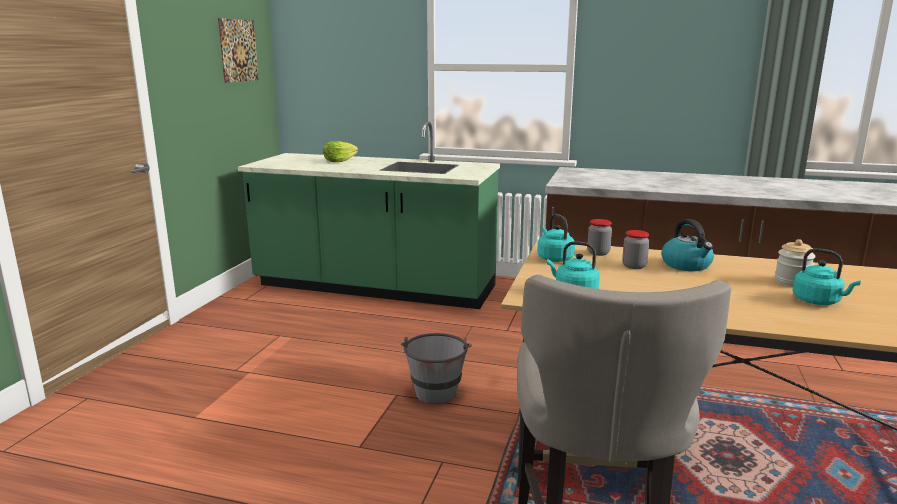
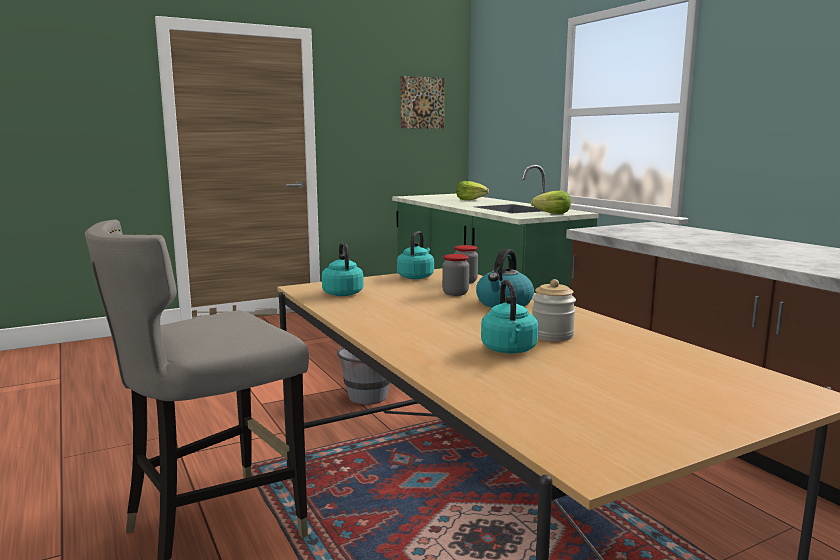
camera: 45 degrees right, 5 degrees down
none -> lettuce [531,191,571,214]

